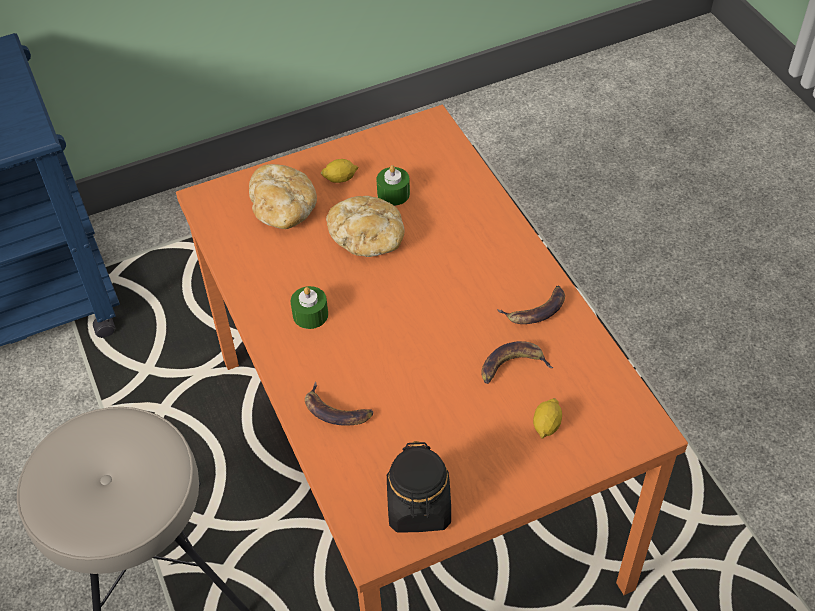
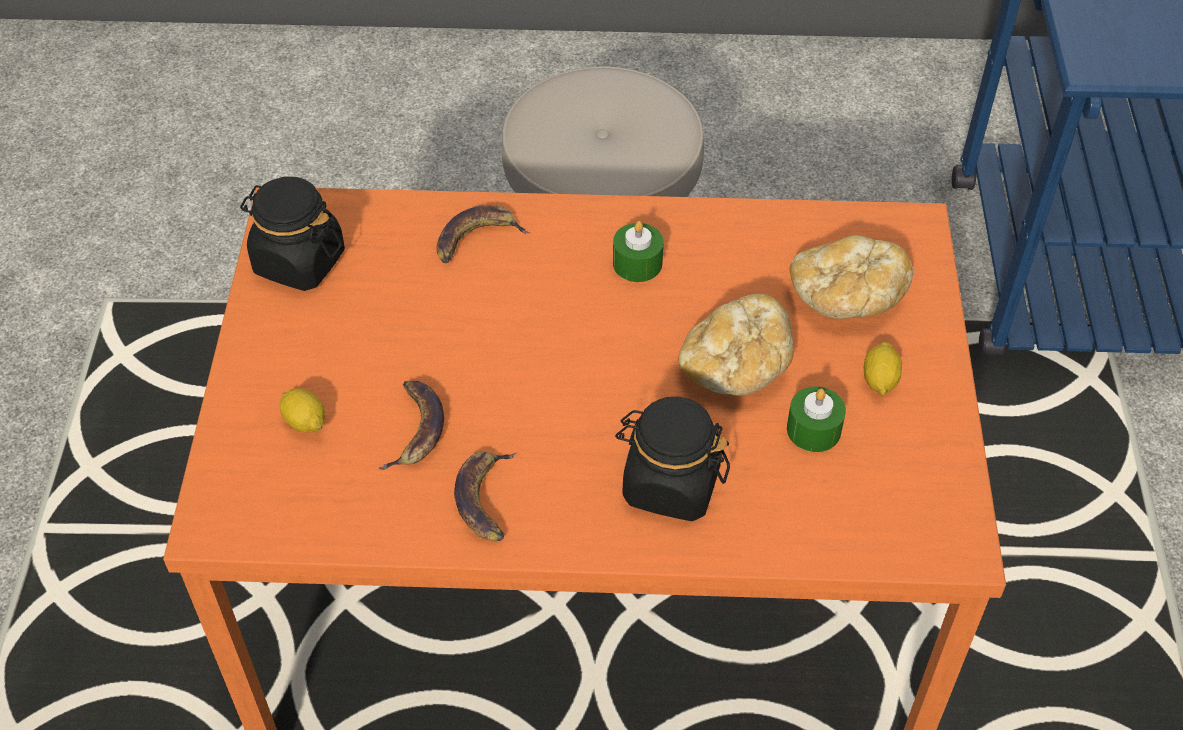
camera: 115 degrees right, 0 degrees up
none -> black jar [615,397,730,521]

